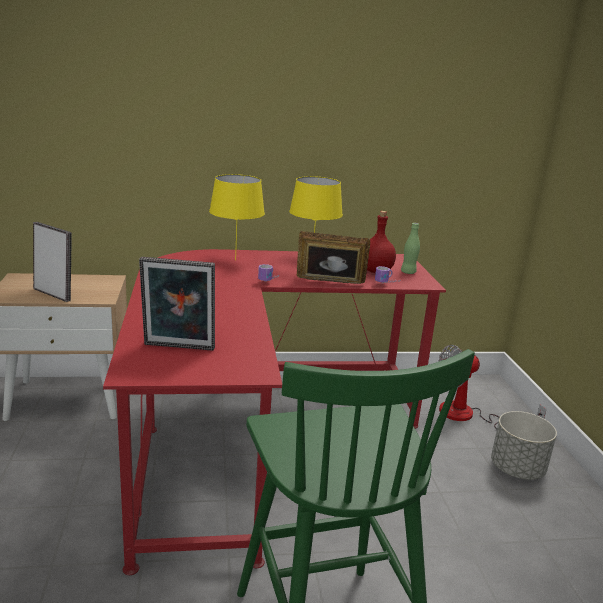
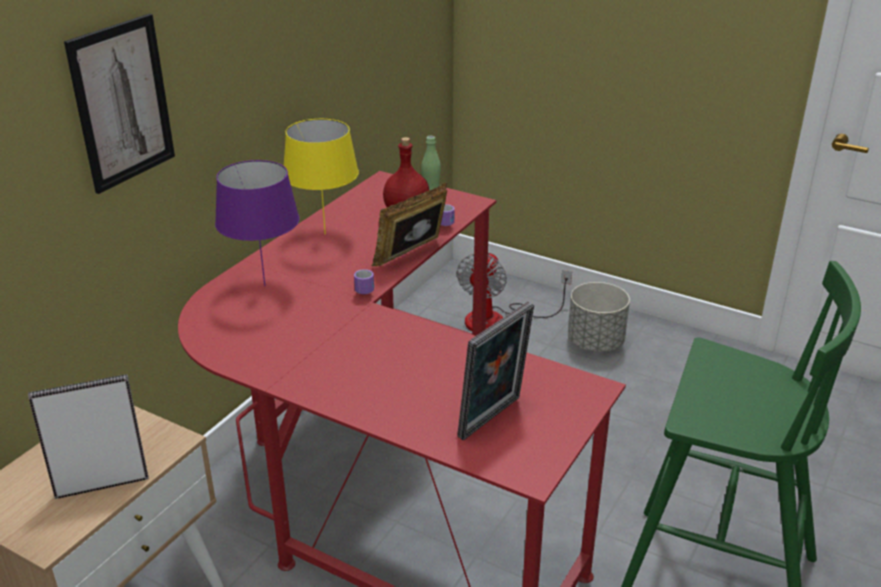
camera: 50 degrees left, 10 degrees up
yellow table lamp [209,174,265,260] -> purple table lamp [215,160,299,286]
none -> picture [64,14,175,194]

